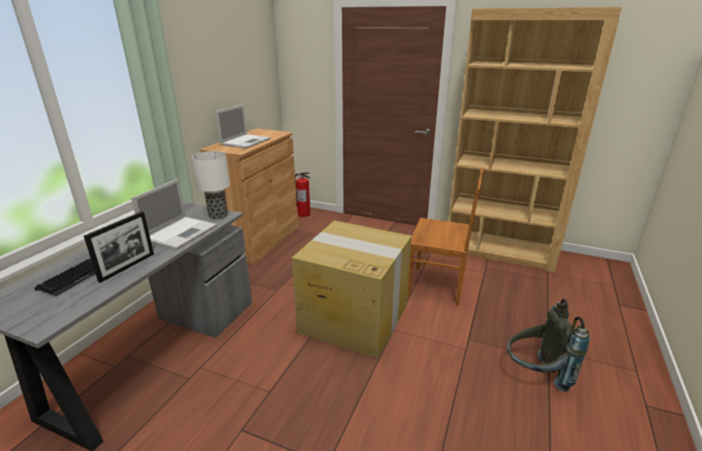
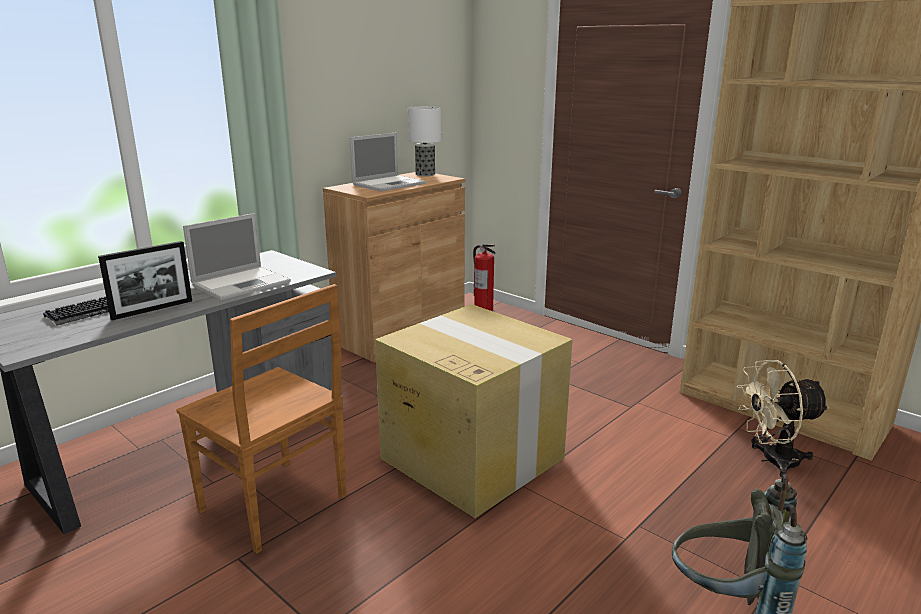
camera: 20 degrees right, 5 degrees down
table lamp [192,151,230,219] -> table lamp moved to [408,106,441,176]
brown chair [407,168,483,306] -> brown chair moved to [176,284,346,554]
none -> beige fan [737,360,830,477]

